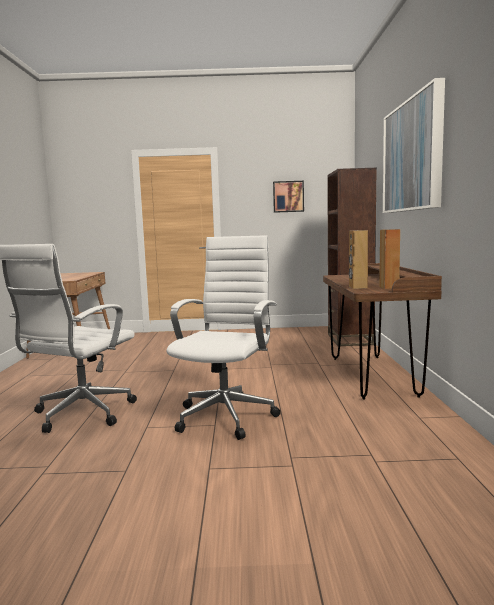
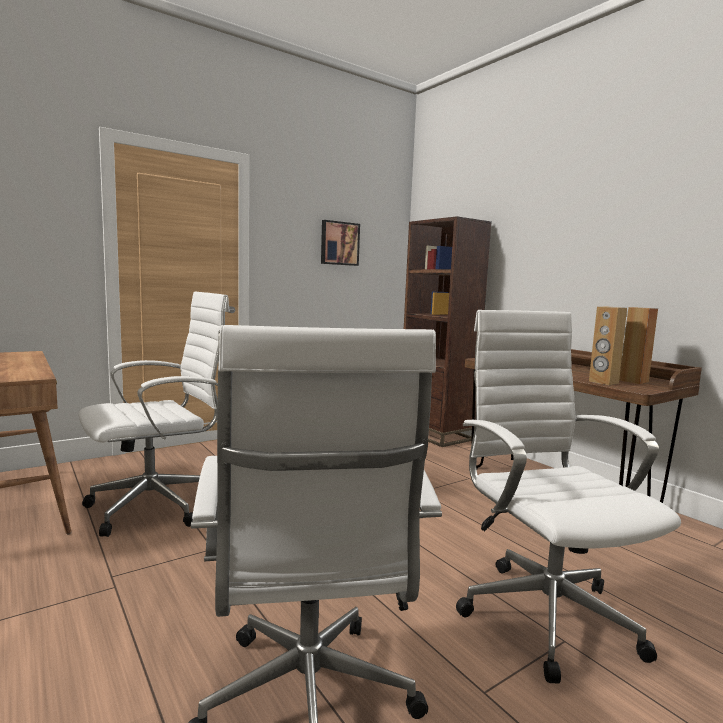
camera: 35 degrees left, 0 degrees up
picture [383,78,445,213] -> none
none -> white office chair [79,292,230,537]

